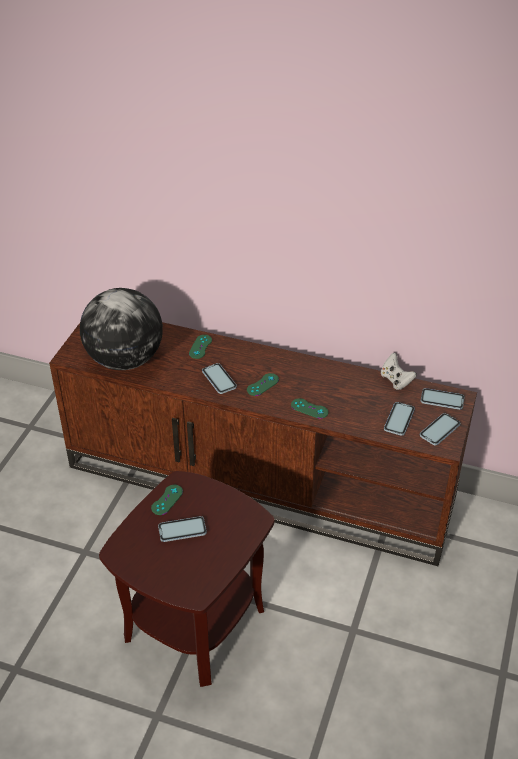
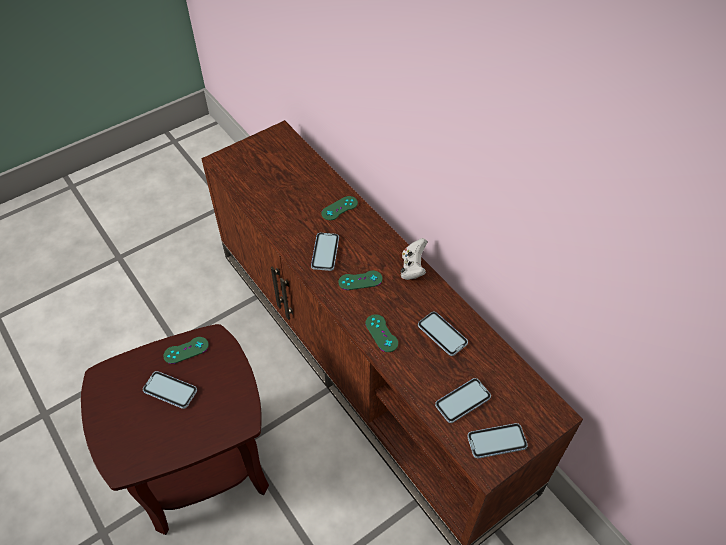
camera: 35 degrees right, 10 degrees up
globe [80,288,163,370] -> none
white game controller [381,353,417,390] -> white game controller moved to [400,238,427,280]
phone [421,388,464,410] -> phone moved to [418,311,468,356]

